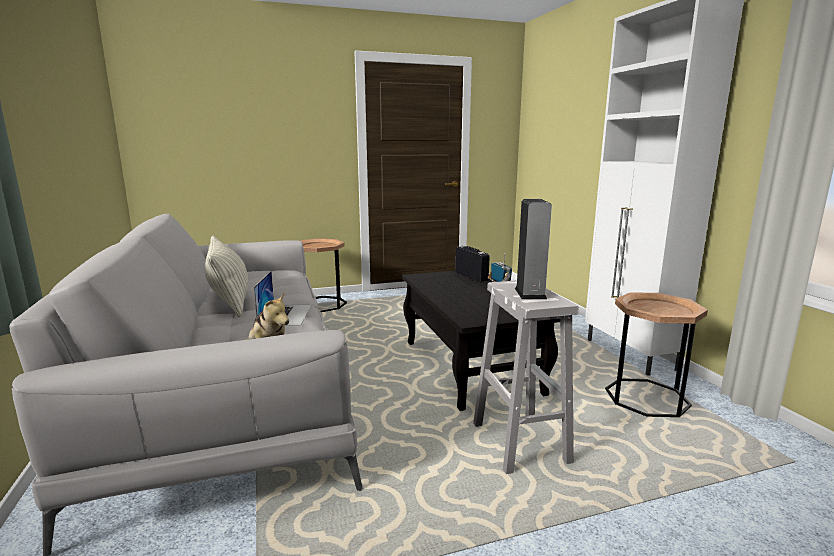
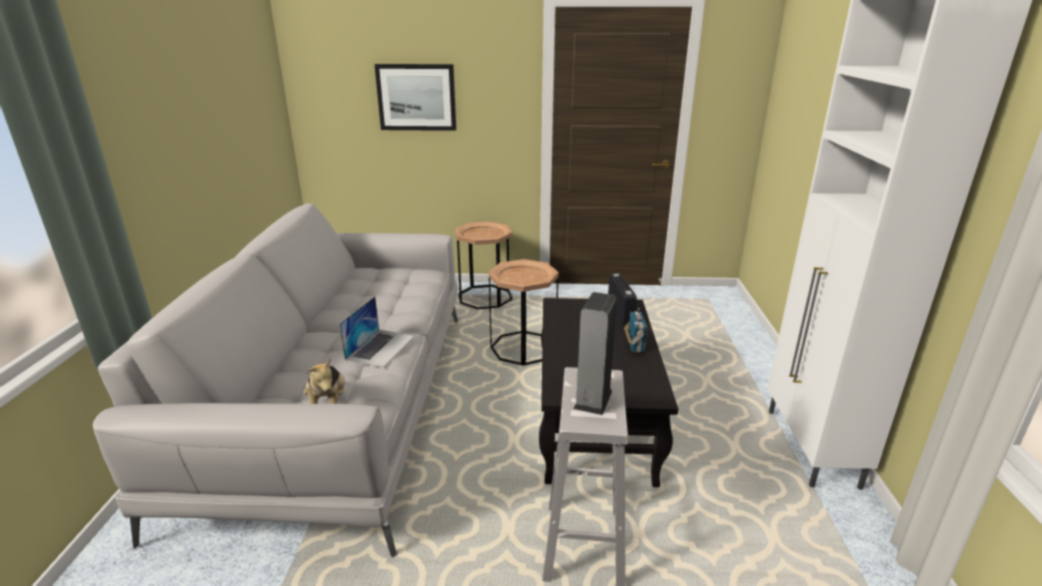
camera: 20 degrees right, 10 degrees up
pillow [205,235,248,317] -> none
brown side table [605,292,708,417] -> brown side table moved to [489,259,559,366]
none -> picture [374,64,456,131]

